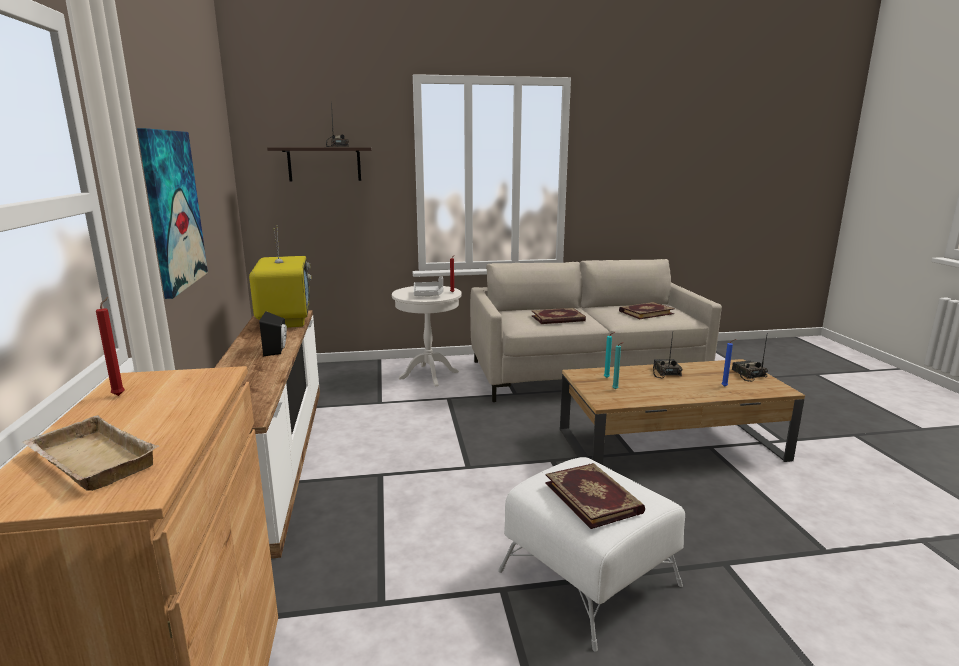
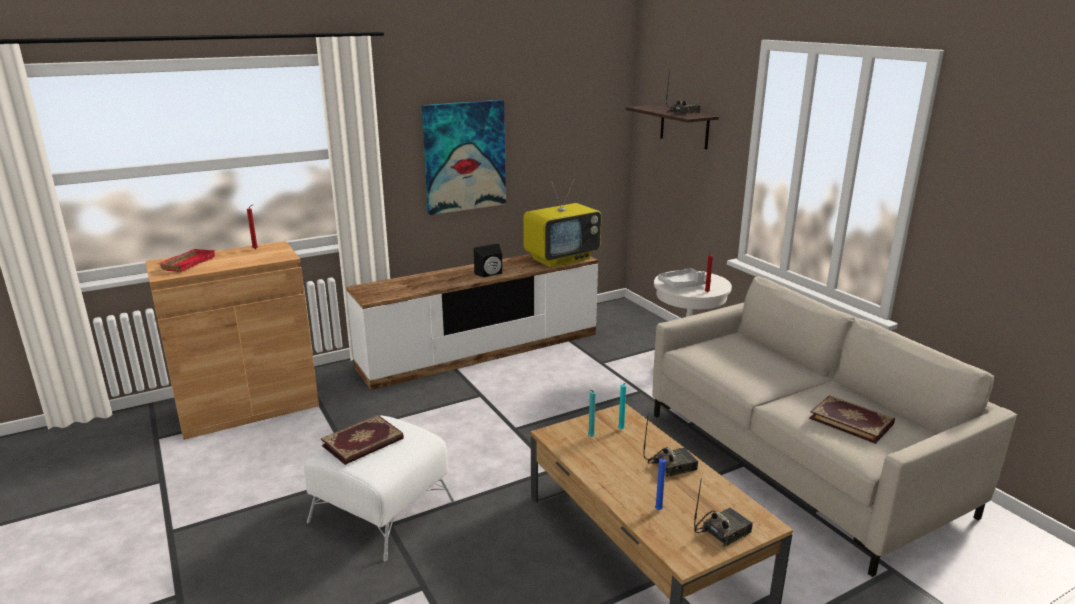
camera: 70 degrees right, 5 degrees up
beige tray [22,415,160,491] -> red tray [158,249,216,272]
book [531,308,586,324] -> none

